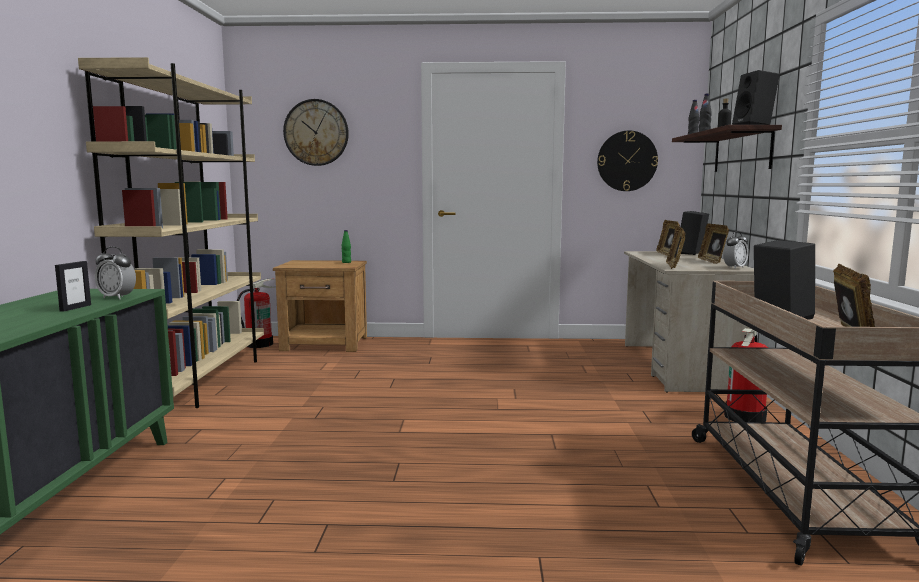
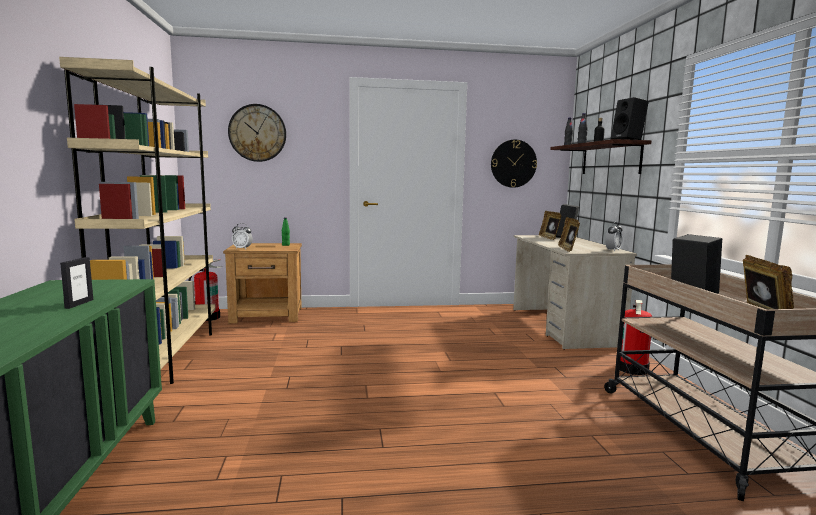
camera: 10 degrees left, 0 degrees up
alarm clock [95,246,136,300] -> alarm clock moved to [232,223,253,249]
picture frame [698,223,729,264] -> none

